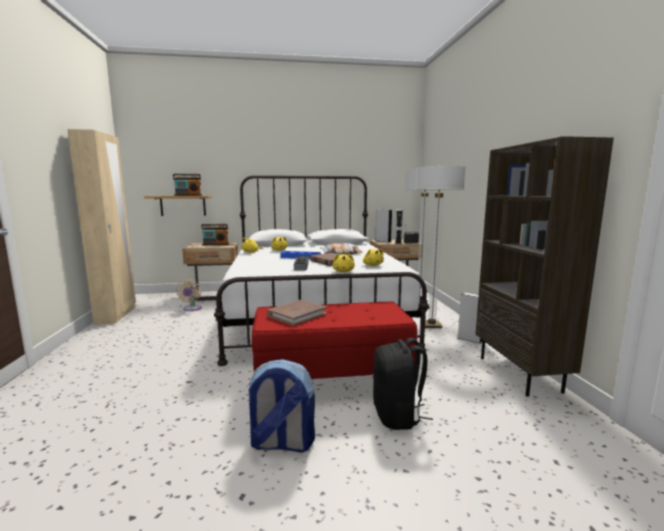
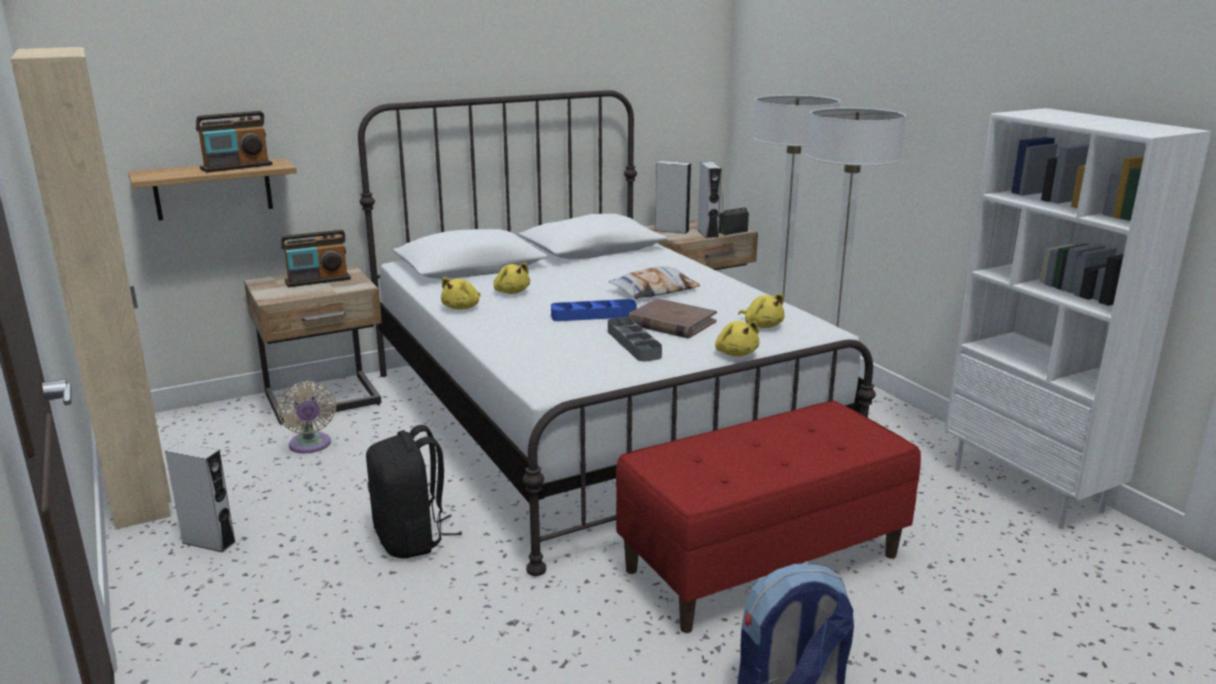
camera: 20 degrees left, 10 degrees up
brown book [267,300,327,326] -> none
black backpack [373,338,433,430] -> black backpack moved to [366,425,462,559]
grey speaker [458,292,482,344] -> grey speaker moved to [165,442,236,553]
brown bookcase [475,136,614,397] -> white bookcase [945,108,1212,529]

